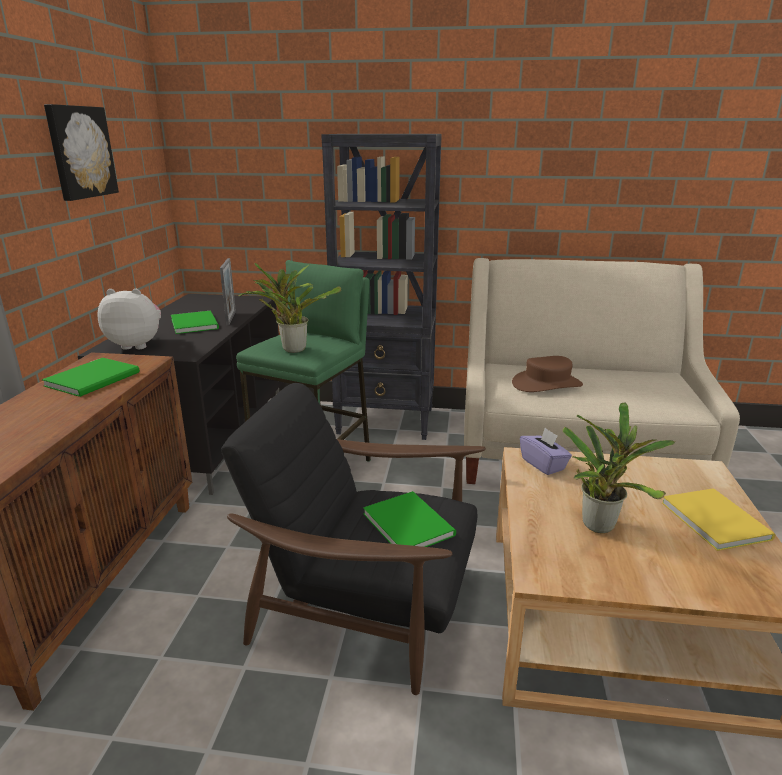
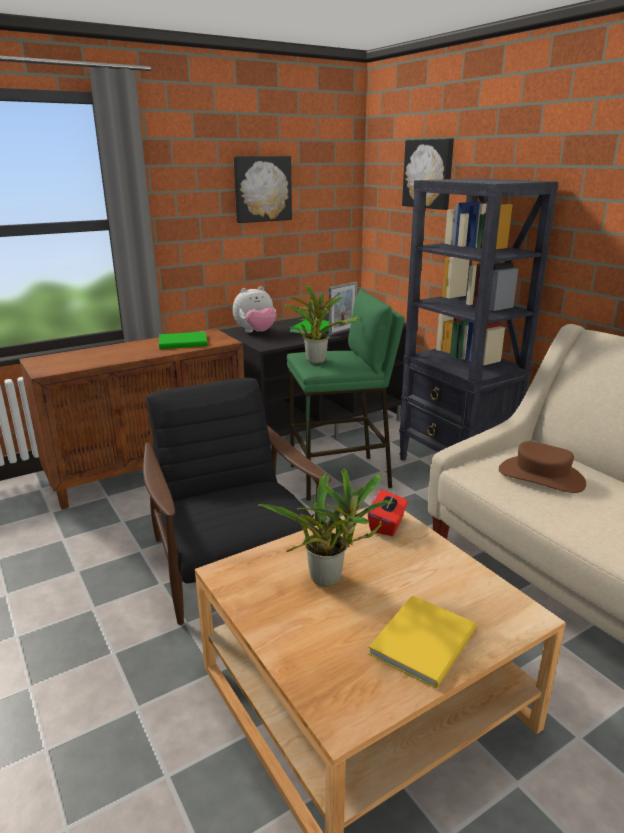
camera: 50 degrees right, 0 degrees up
plush toy [97,289,161,349] -> plush toy turned 105 degrees clockwise [233,286,276,333]
green book [363,491,456,547] -> none
purple tissue box [520,428,572,475] -> red tissue box [368,489,408,536]
none -> picture [402,138,454,210]

